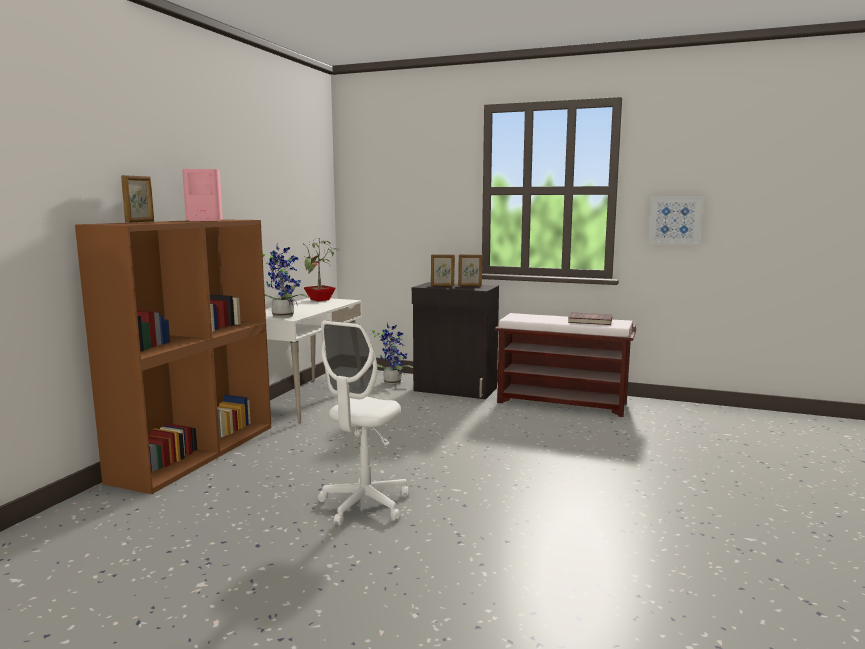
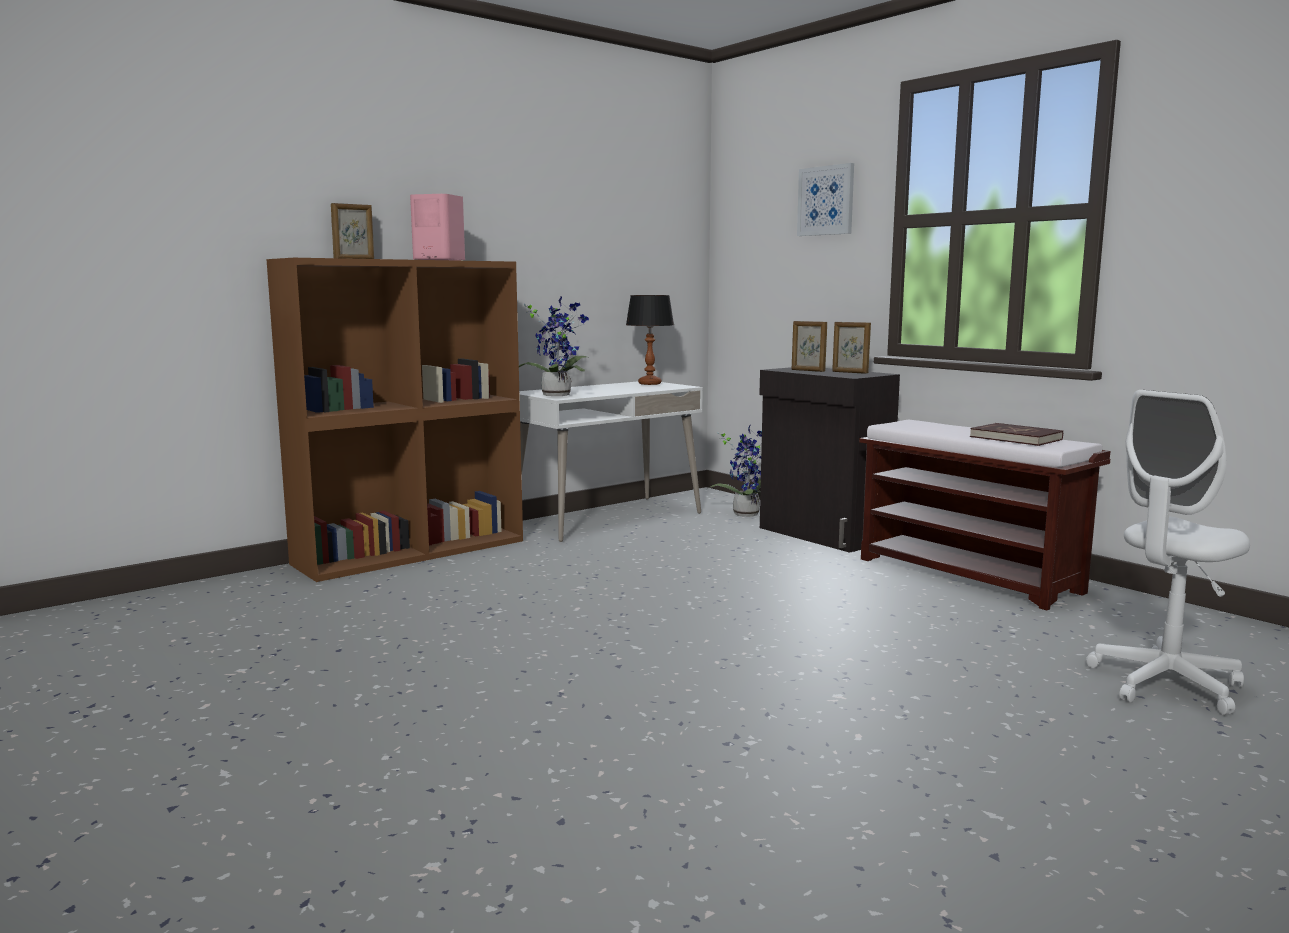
camera: 30 degrees right, 0 degrees up
potted plant [303,241,342,301] -> table lamp [626,295,674,385]
white office chair [318,320,408,526] -> white office chair moved to [1086,390,1250,715]
picture [648,195,703,245] -> picture moved to [797,163,854,236]

